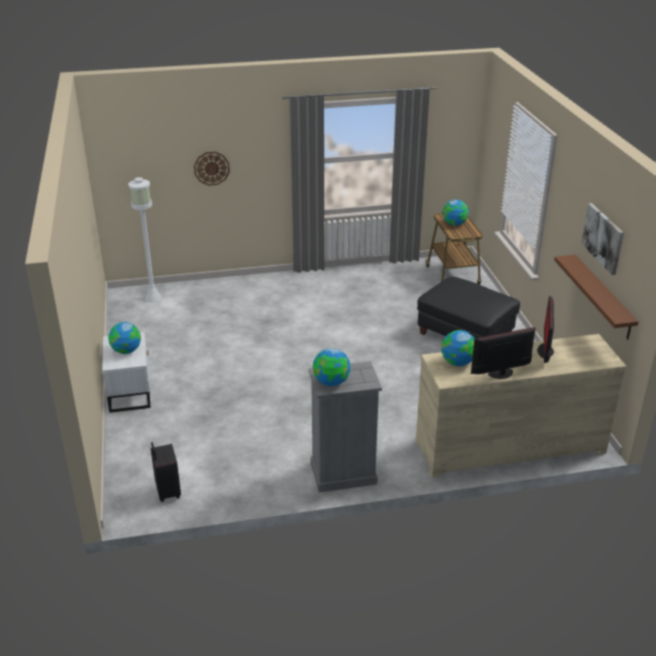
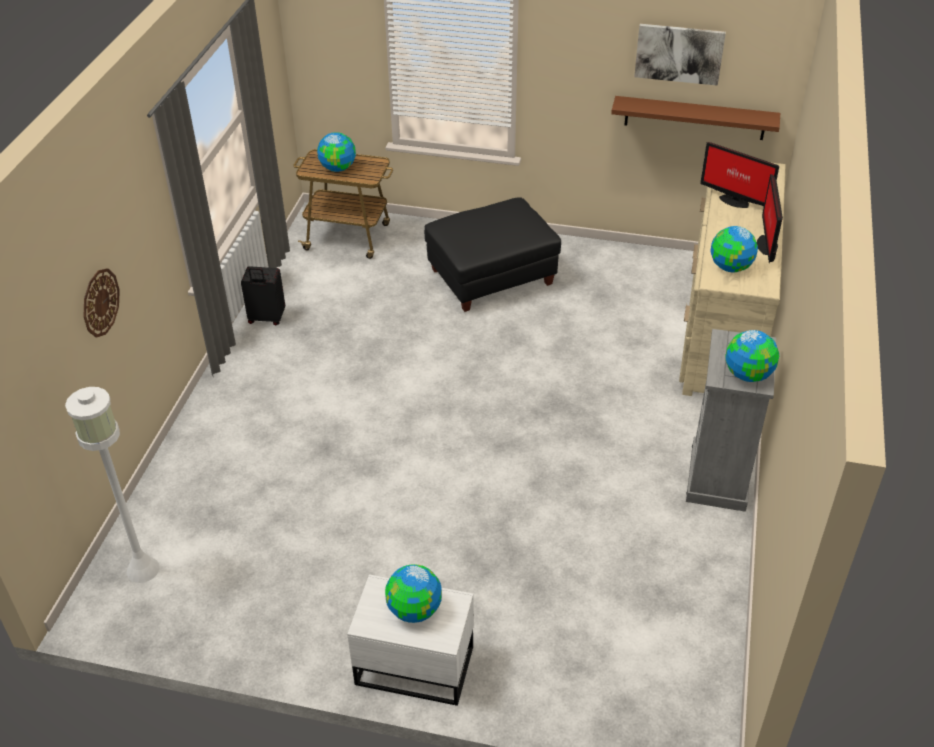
camera: 65 degrees left, 10 degrees up
black suitcase [151,442,181,502] -> black suitcase moved to [241,266,285,325]

